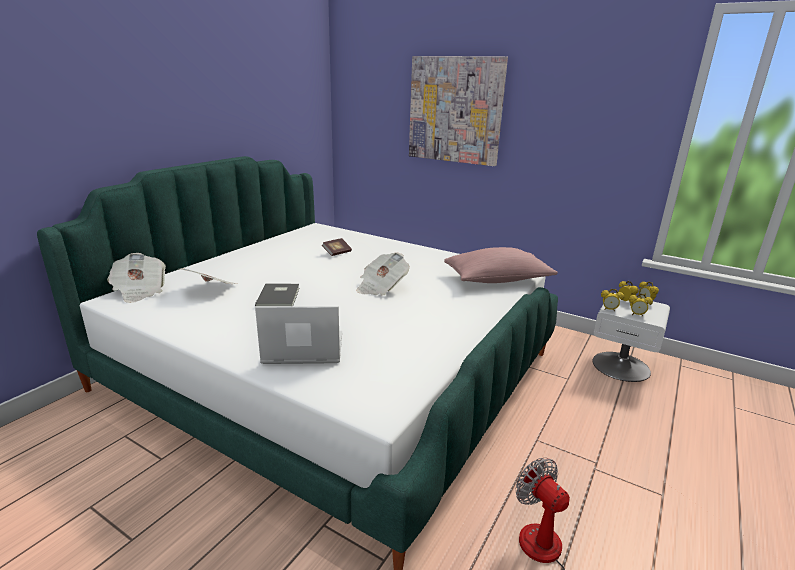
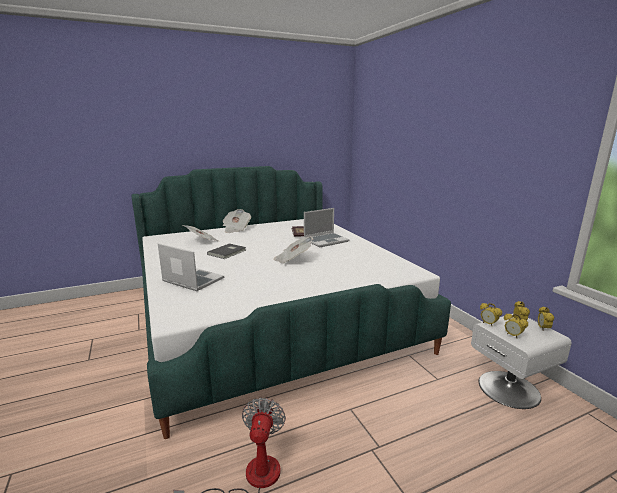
camera: 35 degrees right, 5 degrees down
newspaper [107,253,166,303] -> newspaper moved to [223,209,251,233]
picture [409,56,508,166] -> none
pink pillow [444,247,558,283] -> none
none -> laptop [304,208,349,248]

